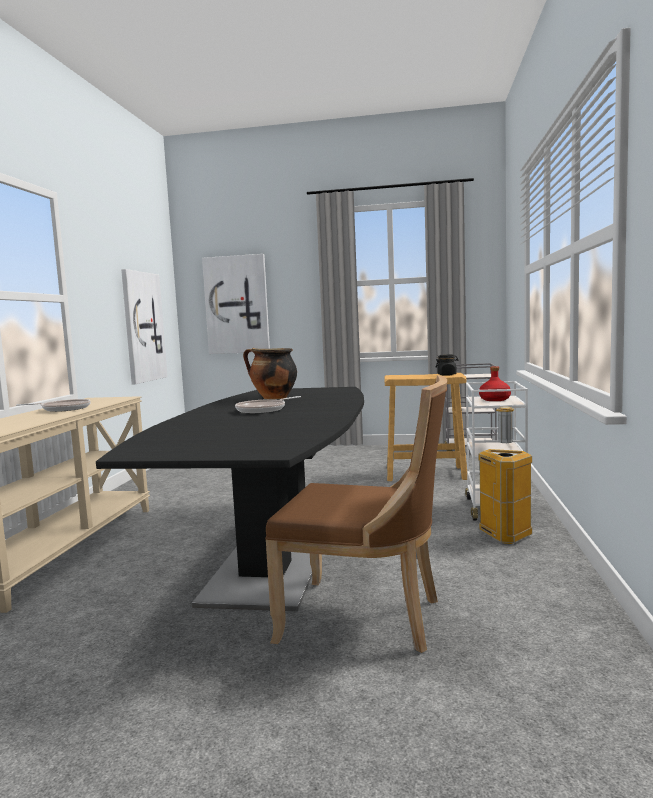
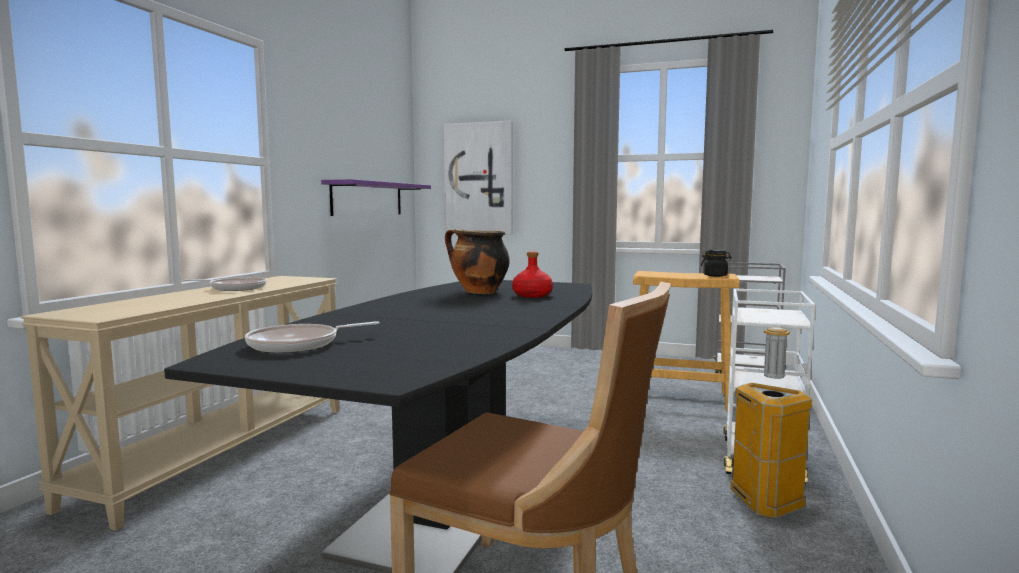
camera: 10 degrees right, 0 degrees up
picture [121,269,168,384] -> purple shelf [321,179,431,216]
frying pan [235,396,301,413] -> frying pan moved to [245,321,380,353]
red bottle [479,366,511,401] -> red bottle moved to [512,251,553,298]

